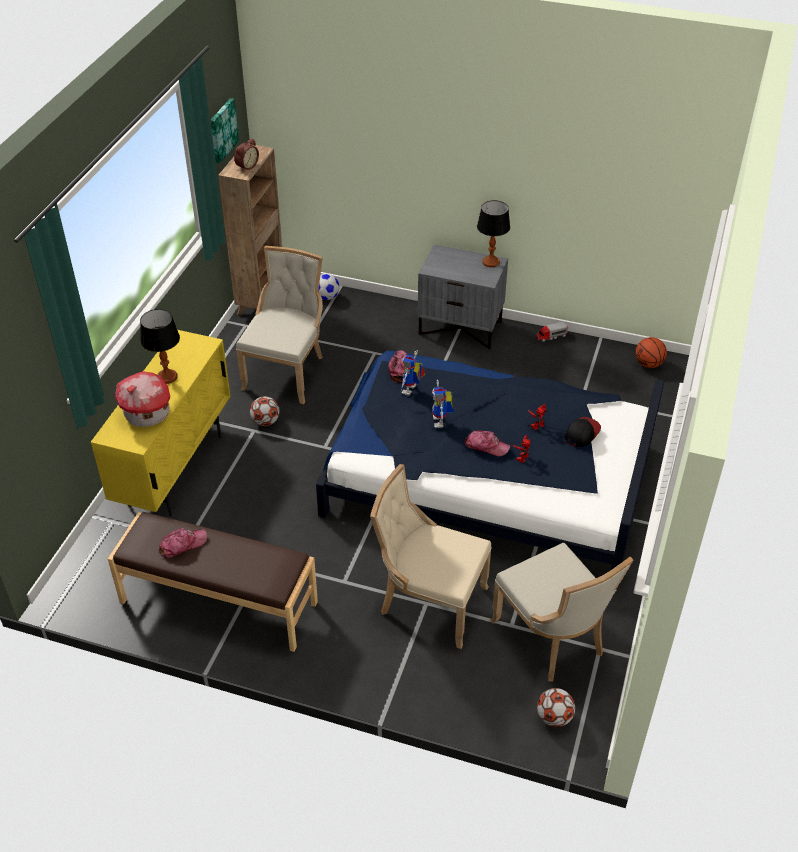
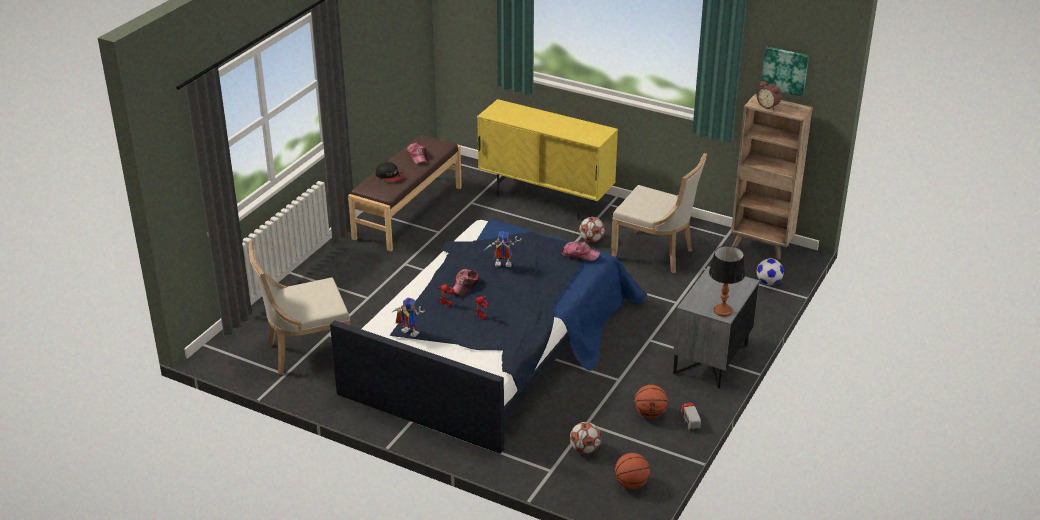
camera: 100 degrees right, 10 degrees down
toy house [115,371,170,427] -> none
table lamp [140,309,180,384] -> none
beige chair [370,464,492,649] -> none
toy robot [401,350,425,396] -> toy robot moved to [391,298,425,337]
football [537,688,575,727] -> football moved to [570,422,601,454]
cap [565,417,601,447] -> cap moved to [376,162,405,182]
none -> basketball [634,385,668,418]

